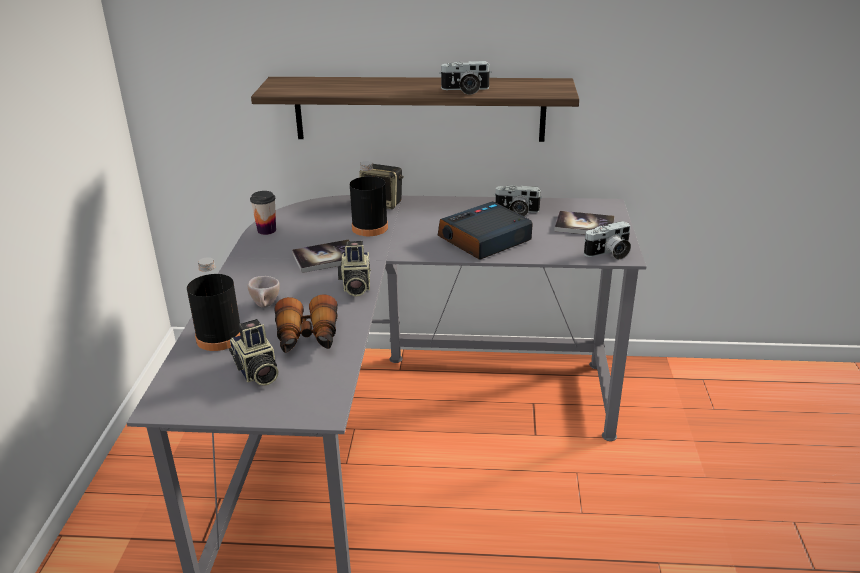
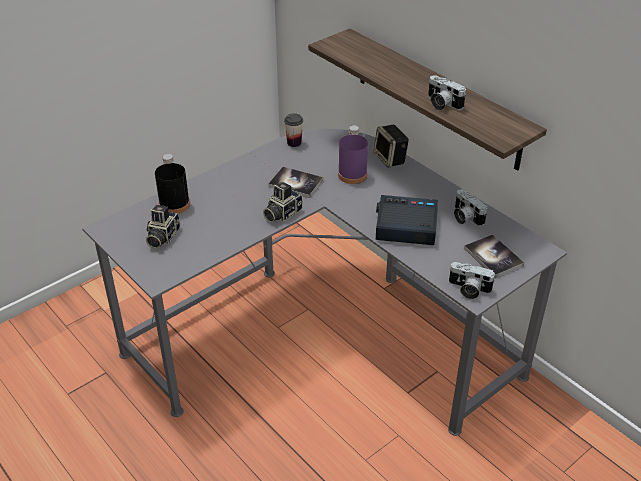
camera: 45 degrees right, 10 degrees up
beige cup [248,276,280,308] -> none
binoculars [274,294,338,353] -> none
black bottle [350,161,388,236] -> purple bottle [338,125,368,184]

